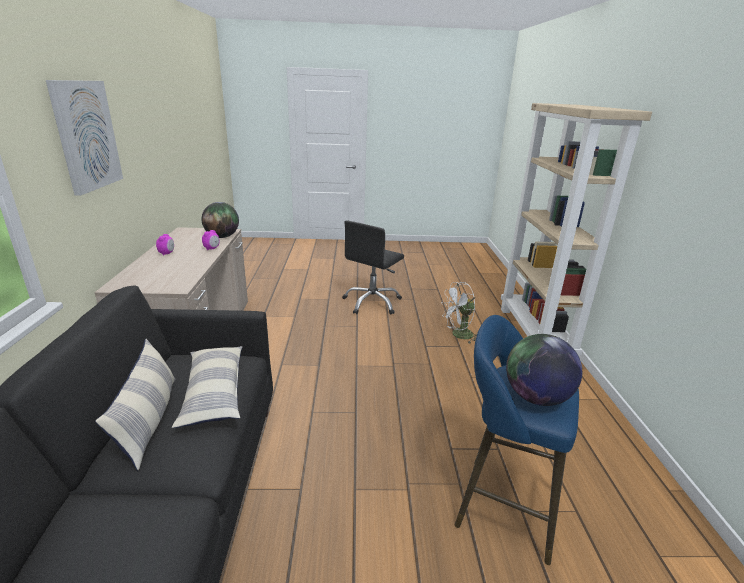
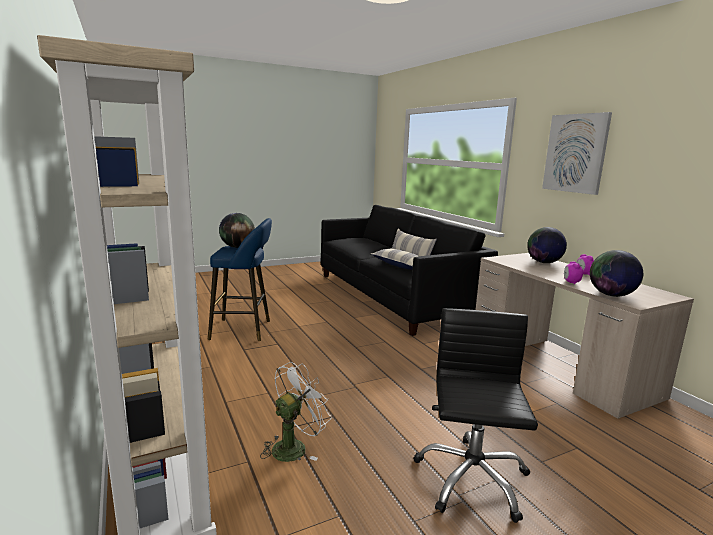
camera: 155 degrees right, 10 degrees down
none -> globe [527,227,567,263]

